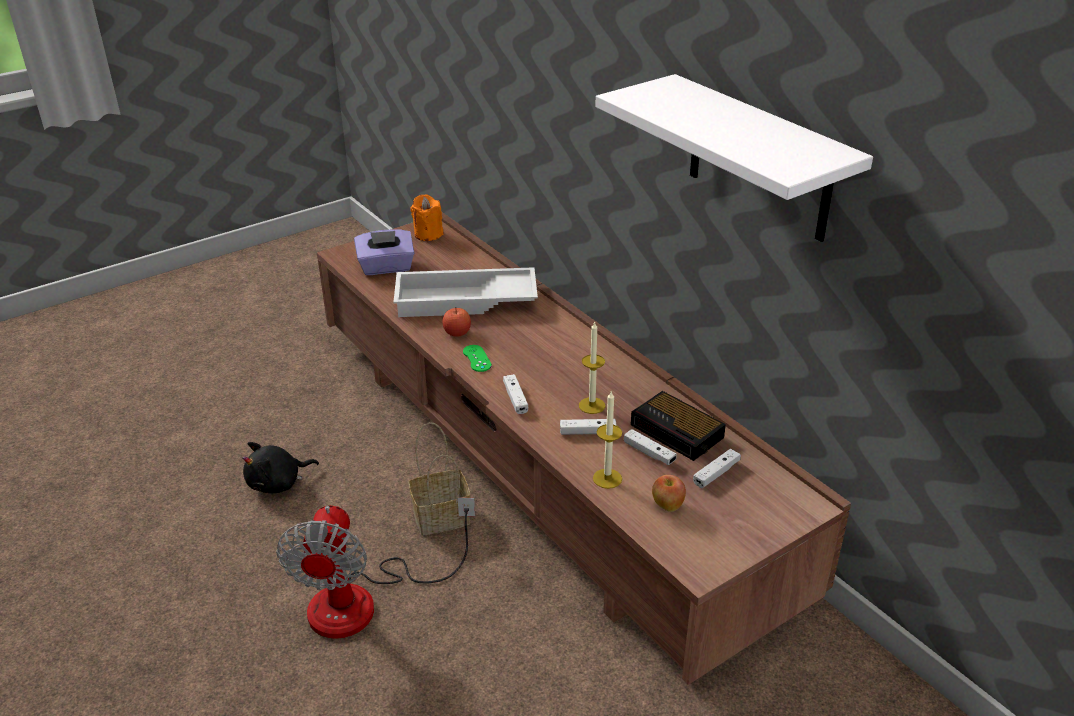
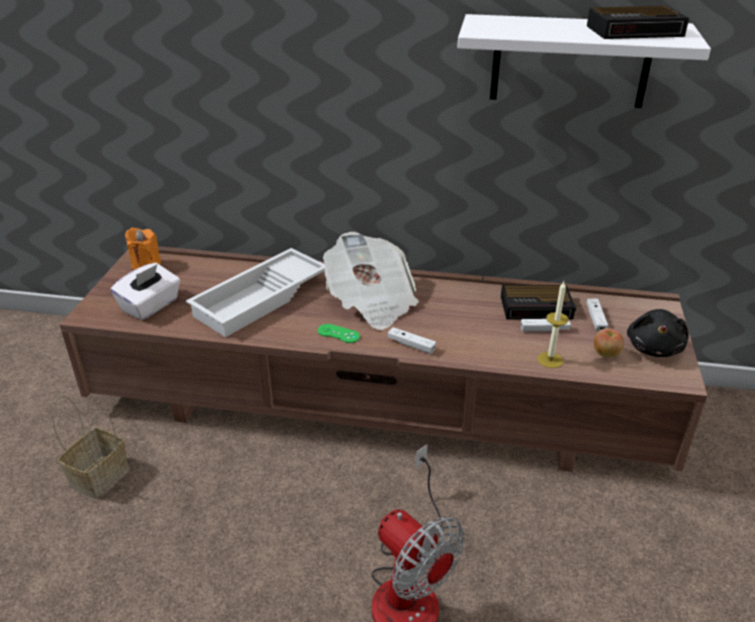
camera: 45 degrees left, 0 degrees up
black plush toy [242,442,319,493] -> black plush toy moved to [627,309,689,357]
purple tissue box [354,229,414,275] -> white tissue box [111,263,180,320]
basket [408,422,471,535] -> basket moved to [51,395,129,498]
apple [443,308,471,337] -> none
white game controller [560,419,617,435] -> none
candle [579,321,605,414] -> none
none -> newspaper [323,232,419,330]
none -> alarm clock [587,6,689,39]

